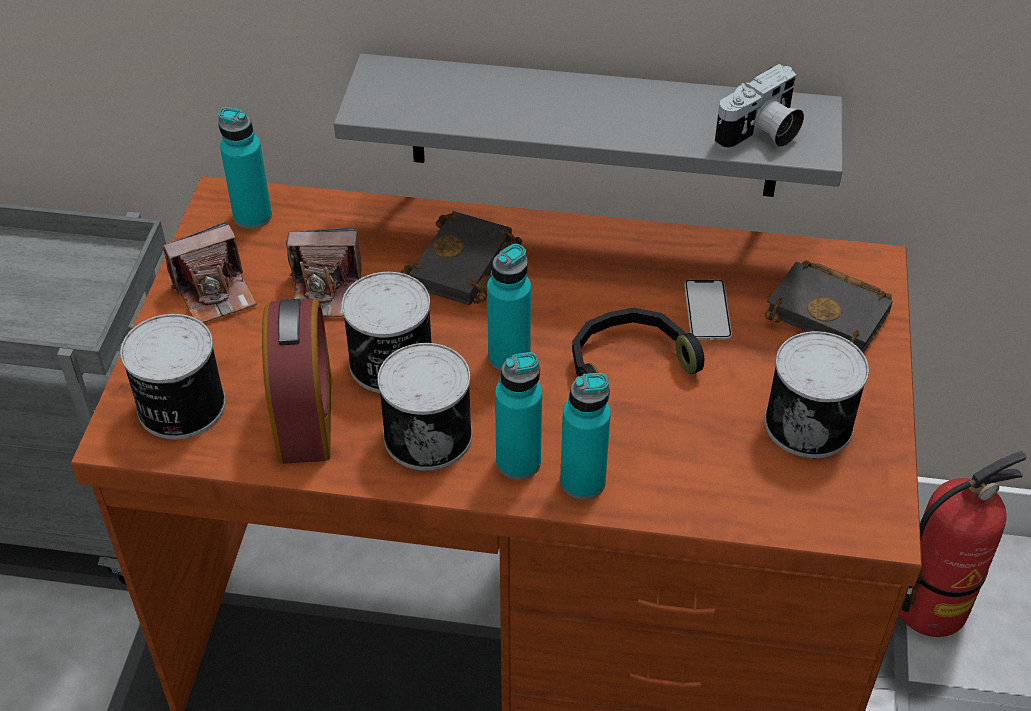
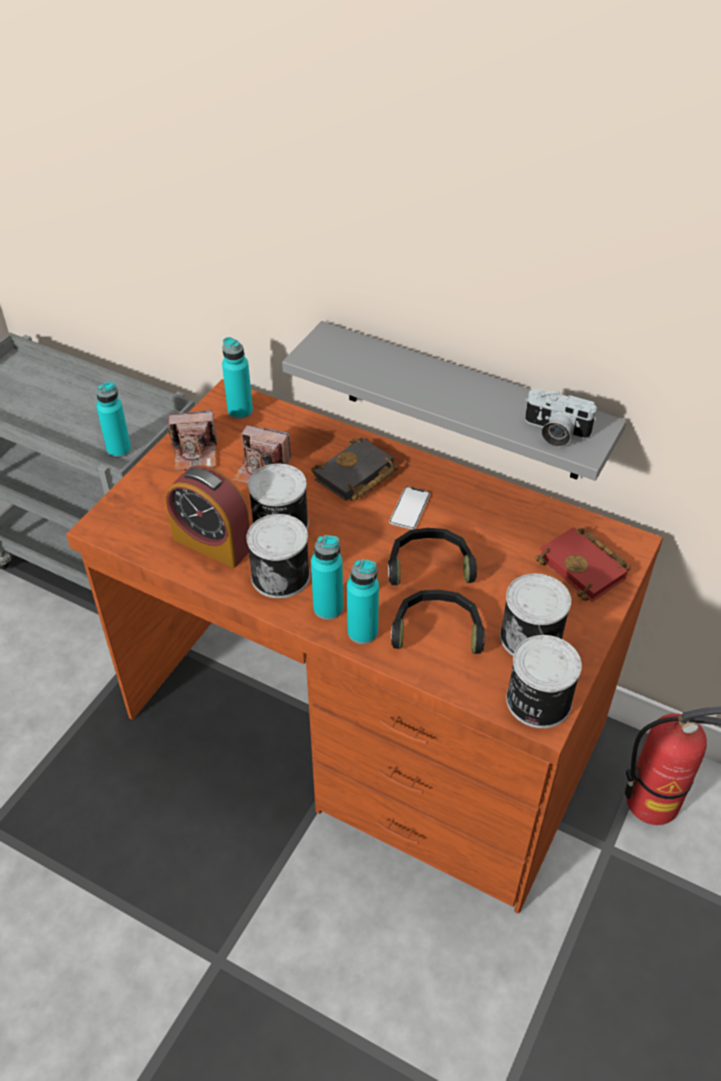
camera: 20 degrees right, 0 degrees up
can [120,314,226,440] -> can moved to [506,635,582,728]
alarm clock [262,299,331,464] -> alarm clock turned 105 degrees clockwise [166,465,250,568]
turquoise bottle [487,244,531,371] -> turquoise bottle moved to [96,381,131,458]
phone [684,280,732,340] -> phone moved to [389,486,430,530]
camera [715,64,804,150] -> camera turned 45 degrees clockwise [525,389,597,447]
black book [765,260,893,353] -> red book [535,527,631,602]
none -> black headphones [391,590,485,654]

